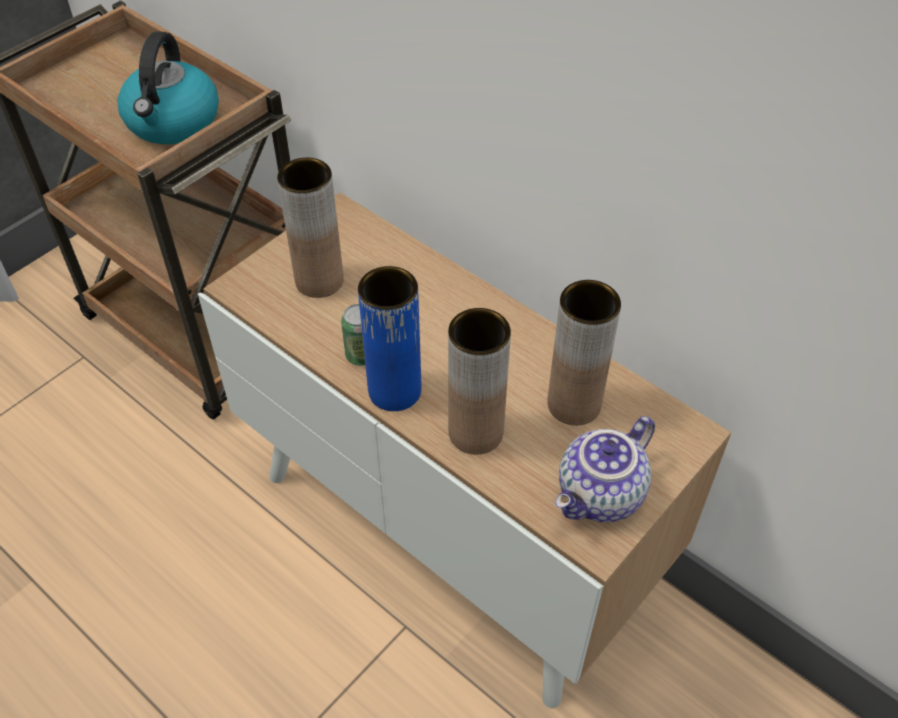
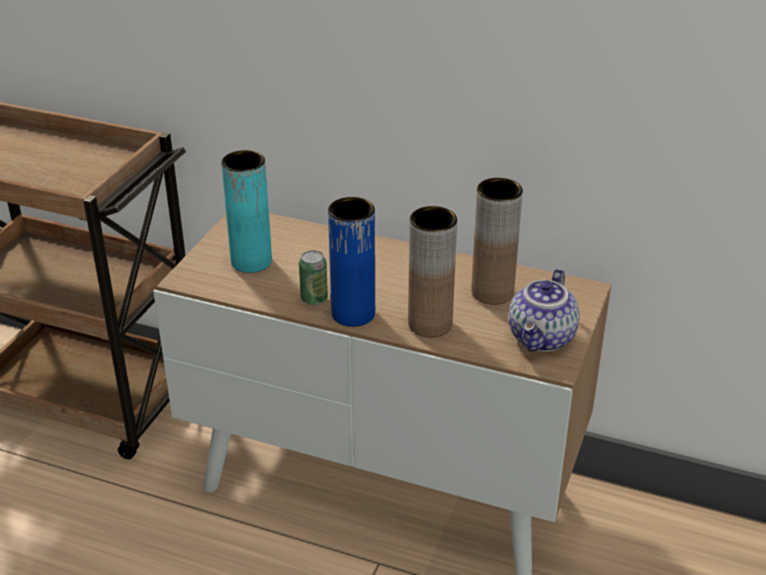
camera: 20 degrees left, 15 degrees down
kettle [118,31,219,144] -> none
brown vase [277,158,344,298] -> turquoise vase [221,150,272,273]

